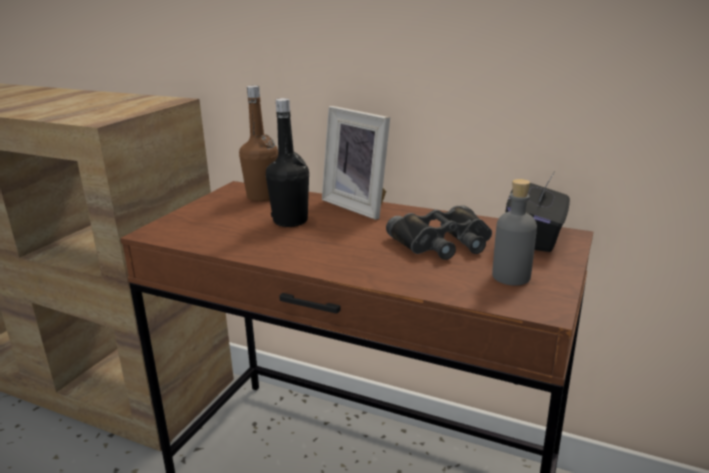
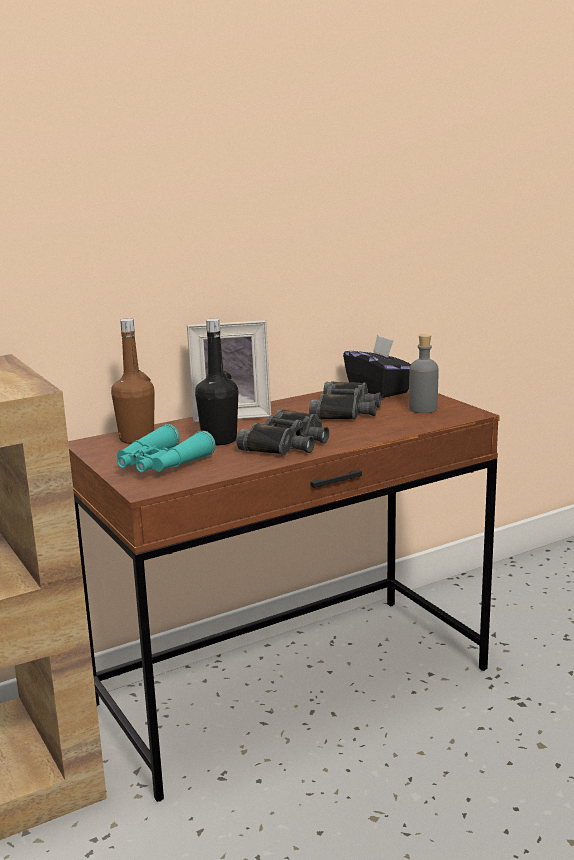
camera: 55 degrees left, 5 degrees down
none -> turquoise binoculars [117,424,216,472]
none -> black binoculars [236,409,329,455]

